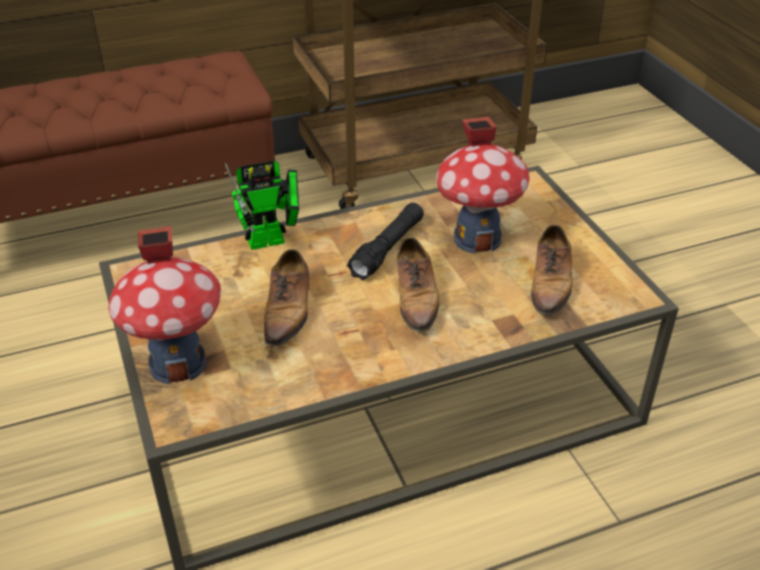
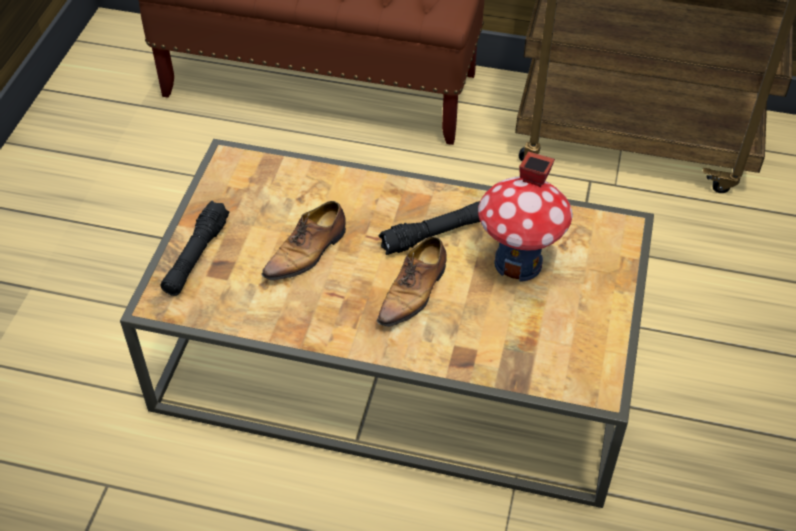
camera: 35 degrees right, 10 degrees up
toy house [108,226,221,384] -> black flashlight [161,201,229,296]
toy robot [225,161,299,250] -> none
shoe [531,224,573,315] -> none

